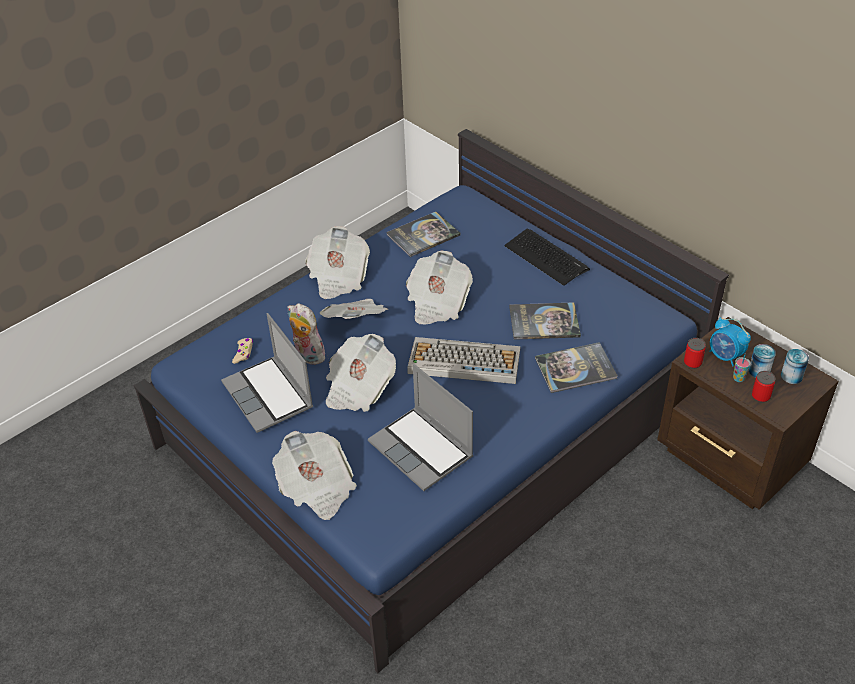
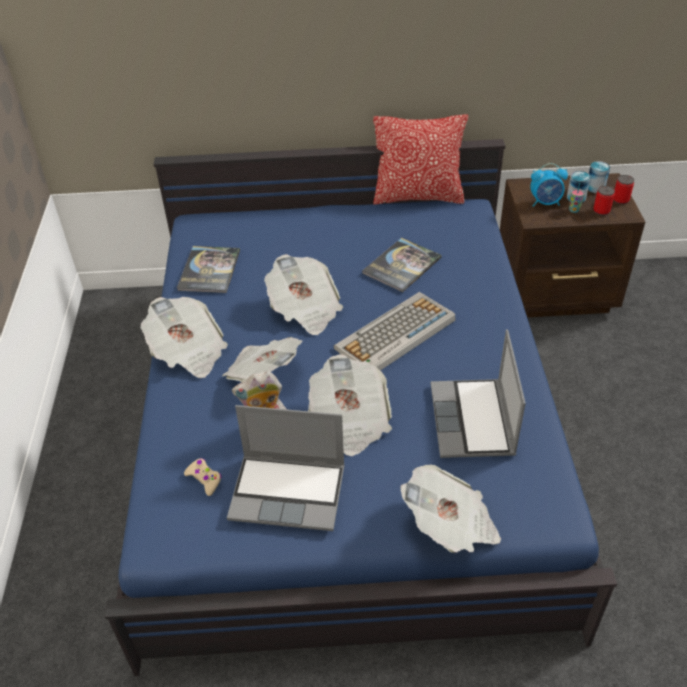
camera: 50 degrees left, 0 degrees up
laptop [368,364,473,491] -> laptop turned 90 degrees clockwise [431,329,526,458]
keyboard [504,228,590,286] -> none
book [535,342,618,393] -> none
can [684,338,706,369] -> can moved to [613,175,634,205]
none -> pillow [373,114,468,205]

